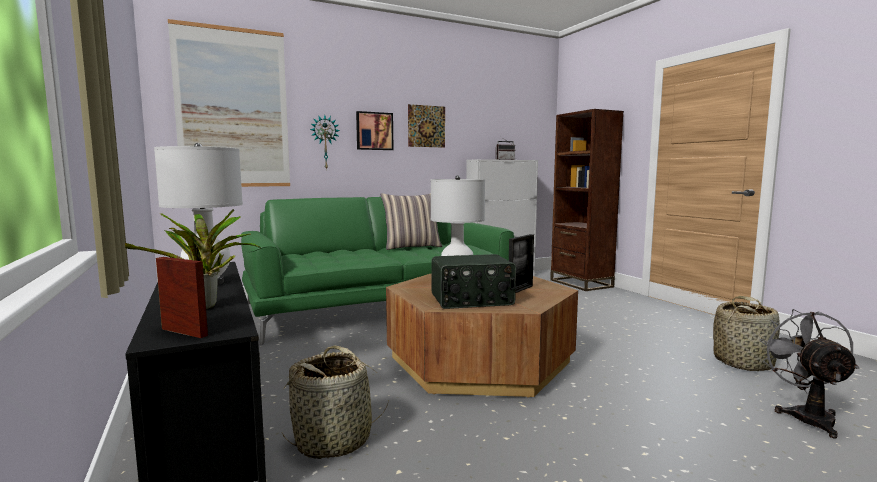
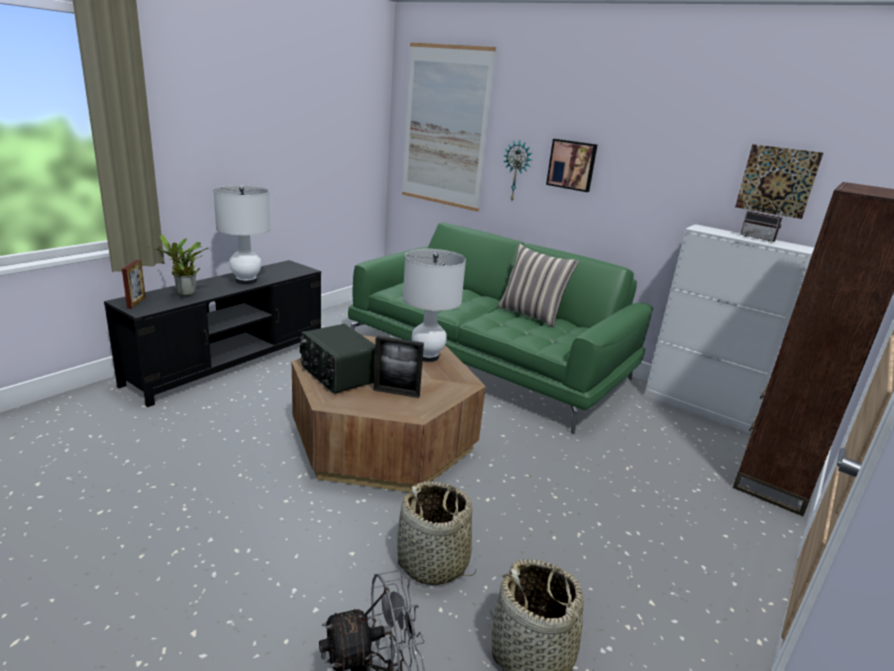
camera: 60 degrees right, 15 degrees up
basket [282,346,389,459] -> basket moved to [397,481,476,585]
picture [408,104,445,148] -> picture moved to [735,144,823,219]

